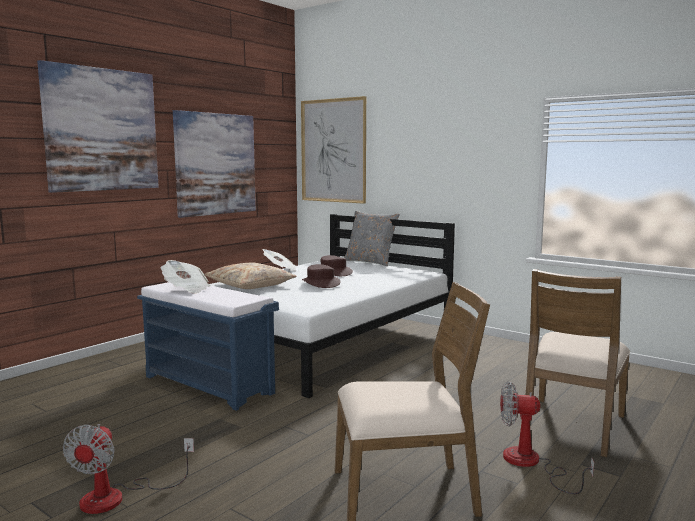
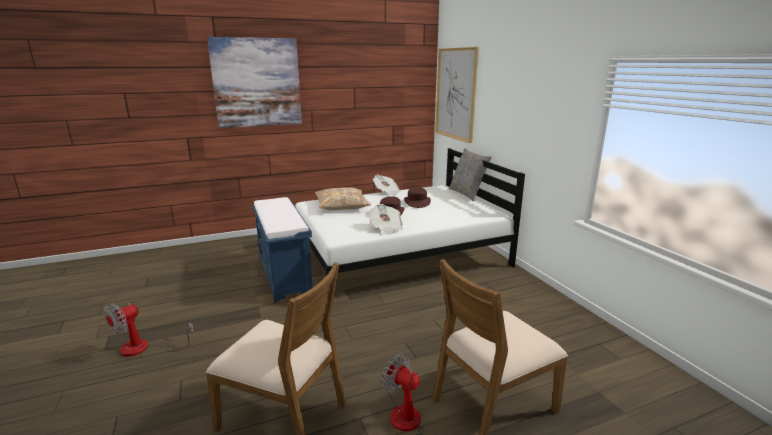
camera: 30 degrees right, 10 degrees up
newspaper [160,260,211,294] -> newspaper moved to [369,204,403,235]
picture [173,110,256,218] -> none

